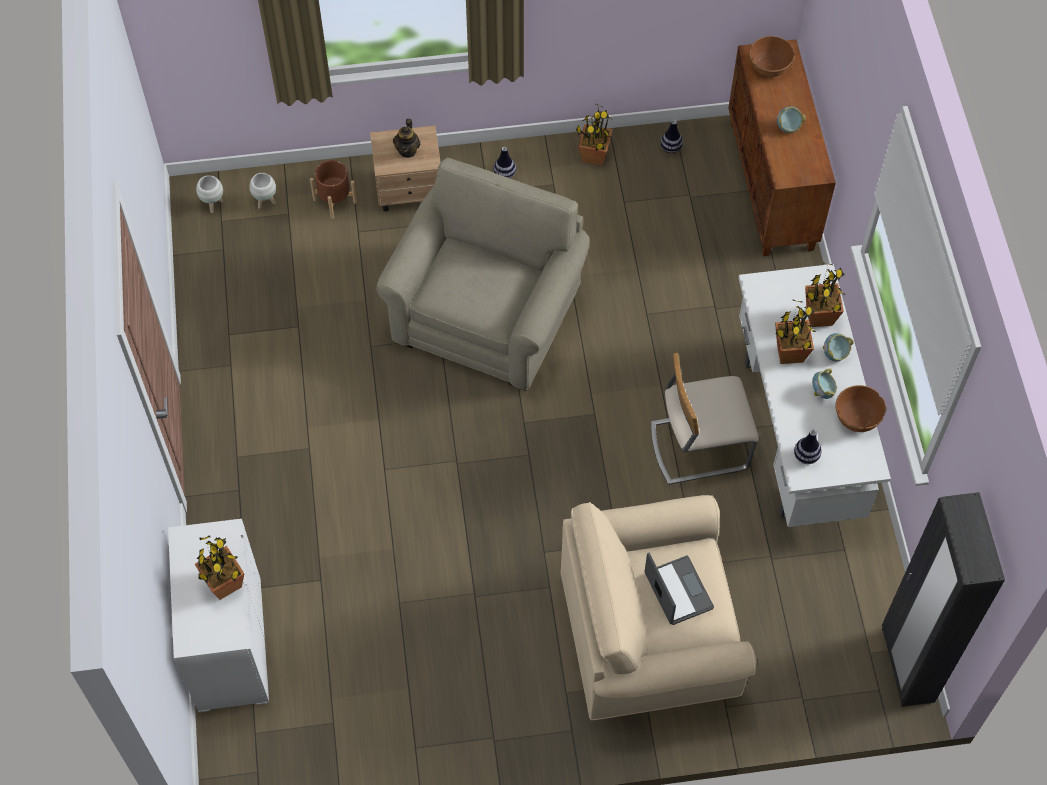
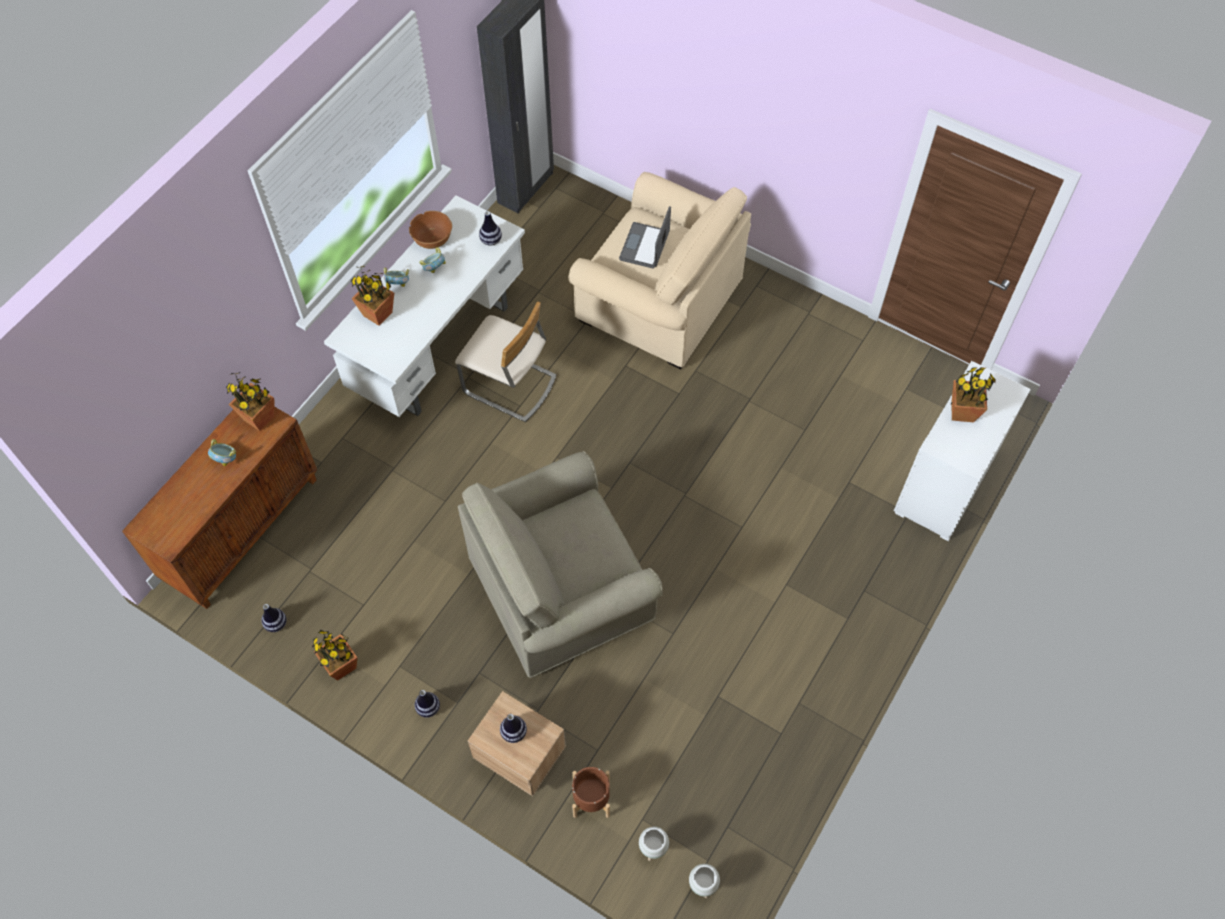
camera: 140 degrees left, 0 degrees up
teapot [393,119,421,158] -> vase [500,714,527,743]
brown bowl [749,36,795,77] -> none
potted plant [775,299,816,364] -> potted plant moved to [226,372,275,431]

